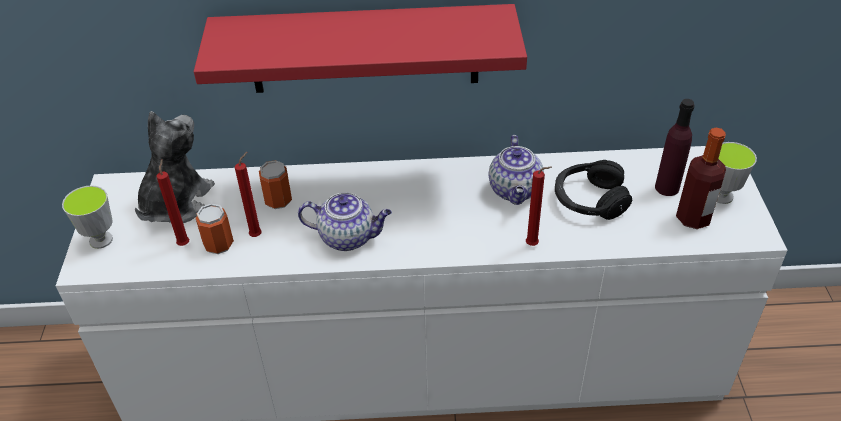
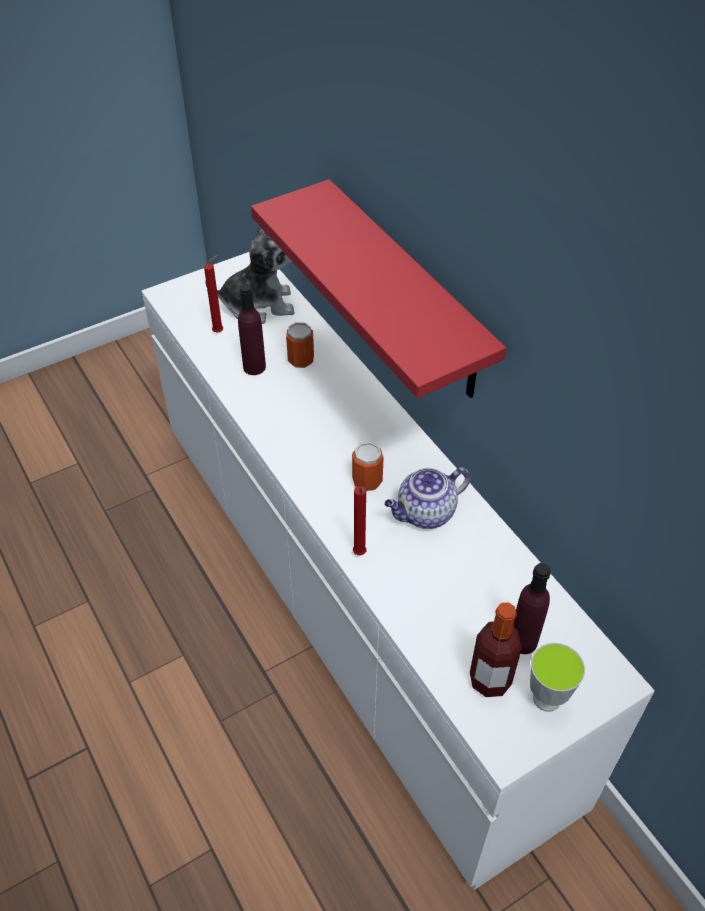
camera: 60 degrees right, 5 degrees up
cup [62,185,113,249] -> none
can [196,203,234,254] -> can moved to [352,442,384,491]
red candle [235,152,262,237] -> purple bottle [238,284,266,375]
teapot [298,192,392,251] -> none
black headphones [555,160,632,220] -> none

